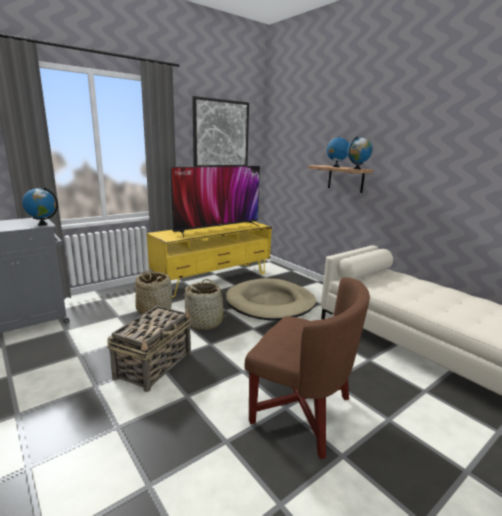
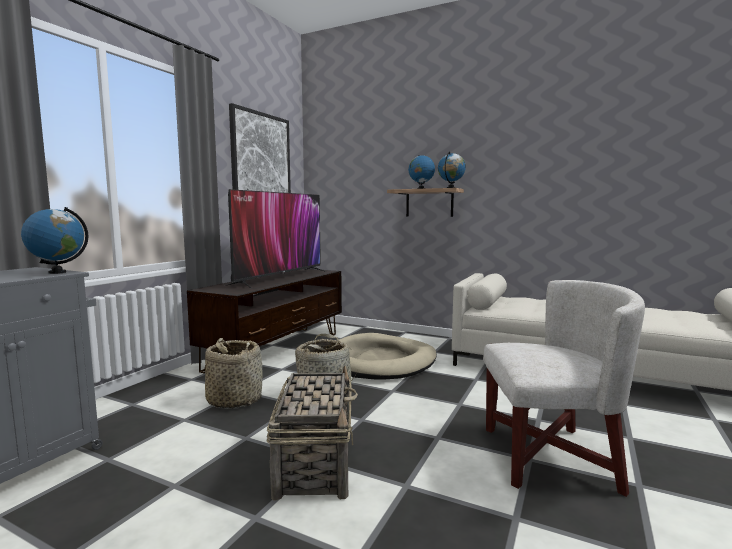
camera: 25 degrees left, 10 degrees down
yellow tv stand [147,221,272,297] -> brown tv stand [187,269,342,374]
brown armchair [244,277,370,459] -> white armchair [483,280,645,497]

